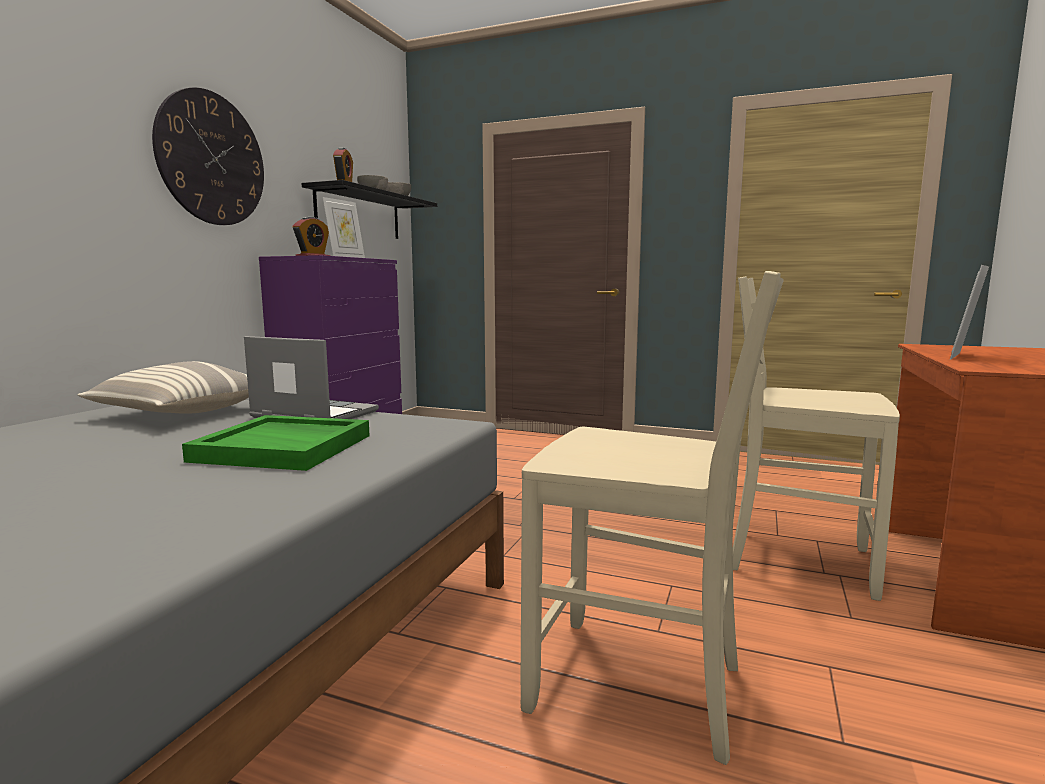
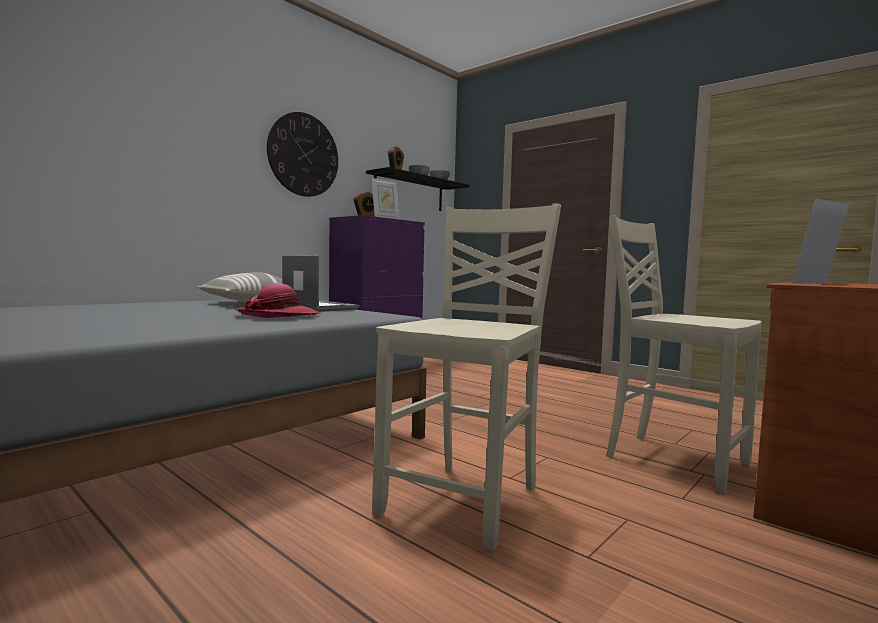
camera: 20 degrees right, 5 degrees down
green tray [182,415,370,471] -> hat [235,283,320,318]
beige chair [520,271,784,765] -> beige chair turned 105 degrees counterclockwise [372,204,561,552]

